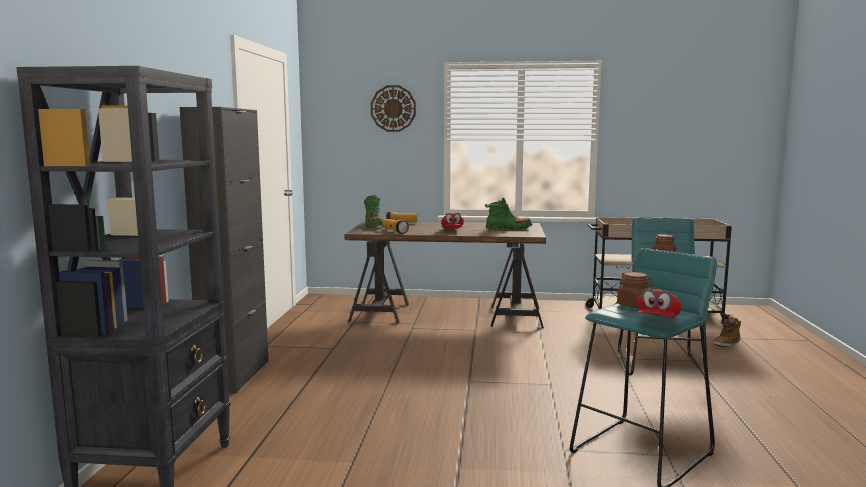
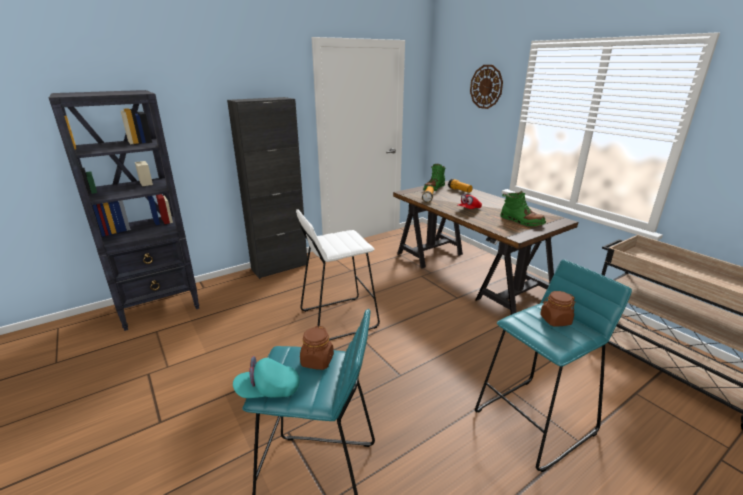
camera: 50 degrees right, 15 degrees up
red cap [637,289,681,318] -> turquoise cap [233,356,300,398]
boot [713,317,741,347] -> none
none -> white stool [296,209,380,341]

